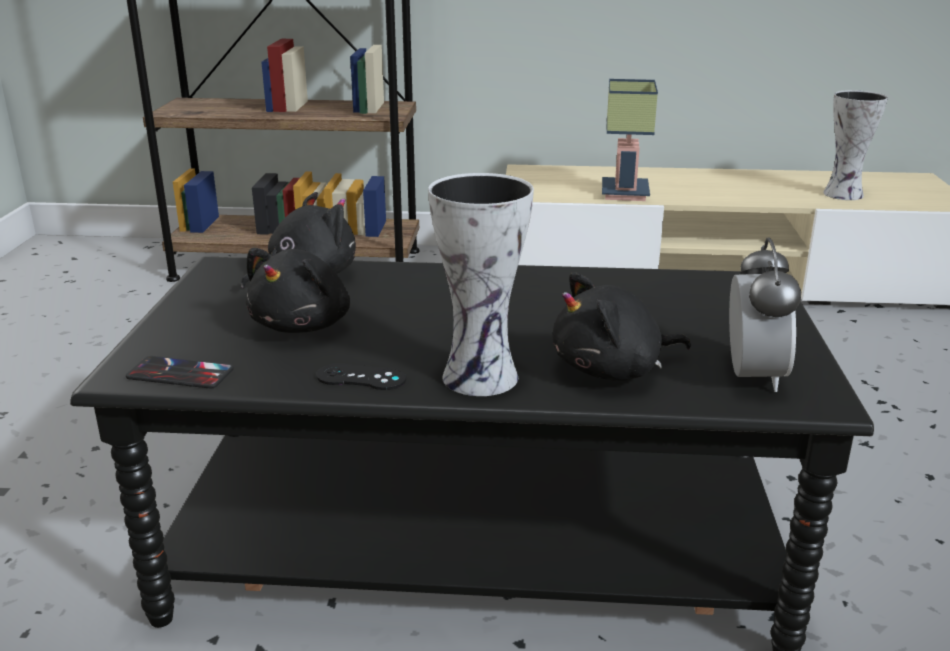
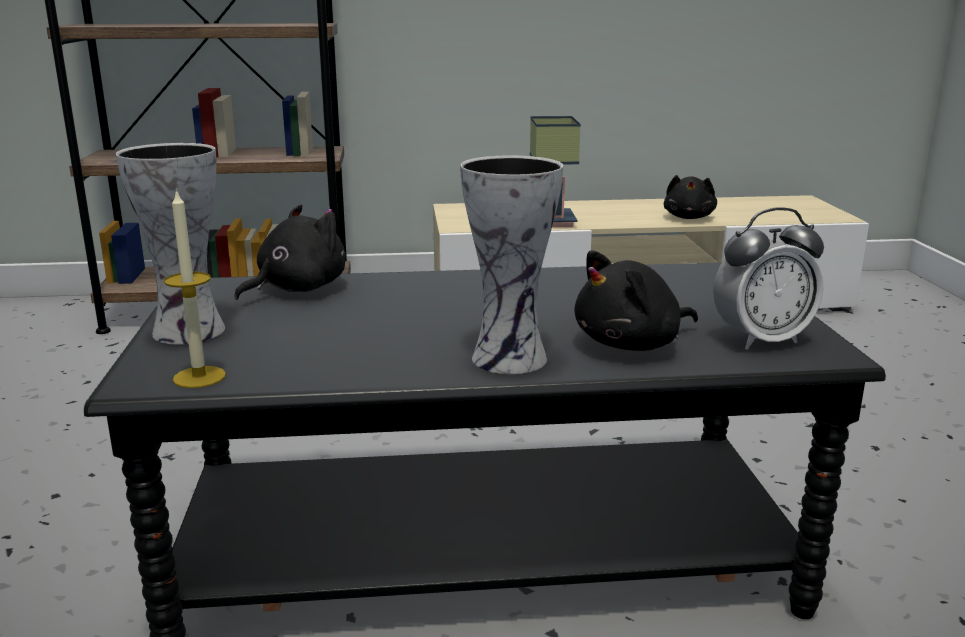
camera: 10 degrees left, 5 degrees down
phone [126,356,234,389] -> candle [164,189,226,388]
black plush toy [246,248,350,333] -> black plush toy moved to [664,175,717,219]
black game controller [316,363,406,390] -> none
alarm clock [729,238,801,392] -> alarm clock turned 75 degrees clockwise [713,207,824,350]
vase [823,90,888,200] -> vase moved to [116,143,225,344]

